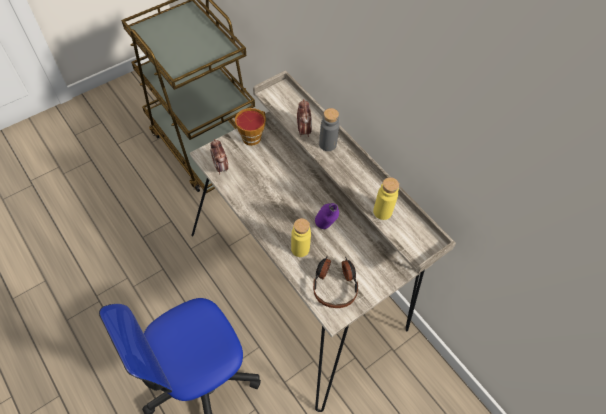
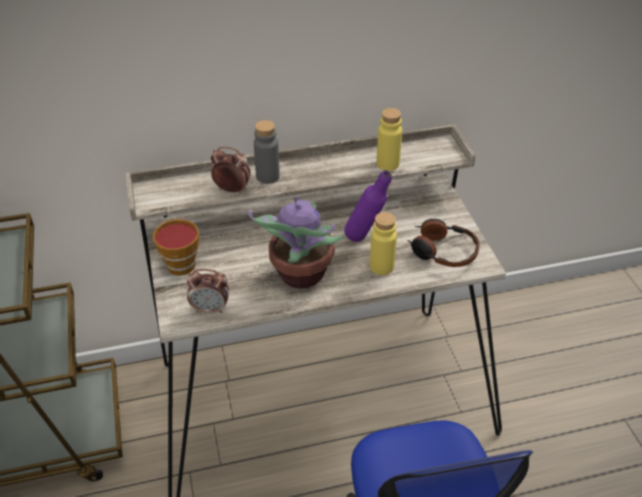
camera: 65 degrees left, 15 degrees down
none -> potted plant [248,197,344,289]

